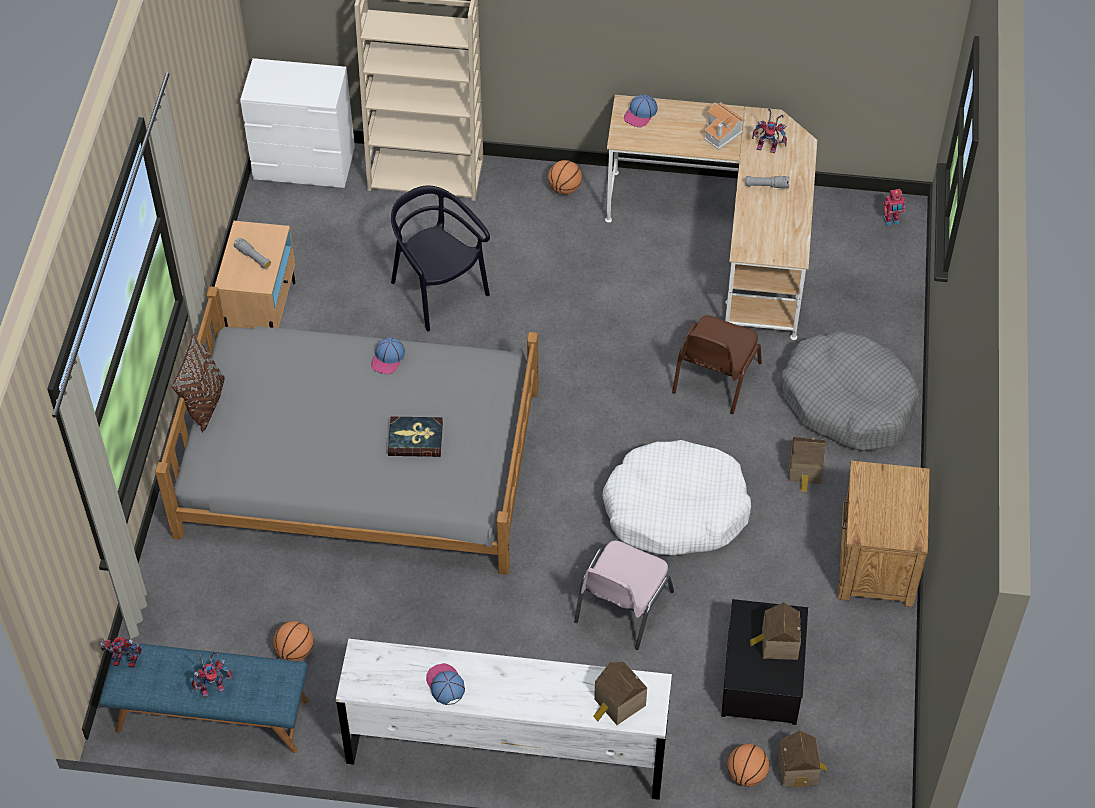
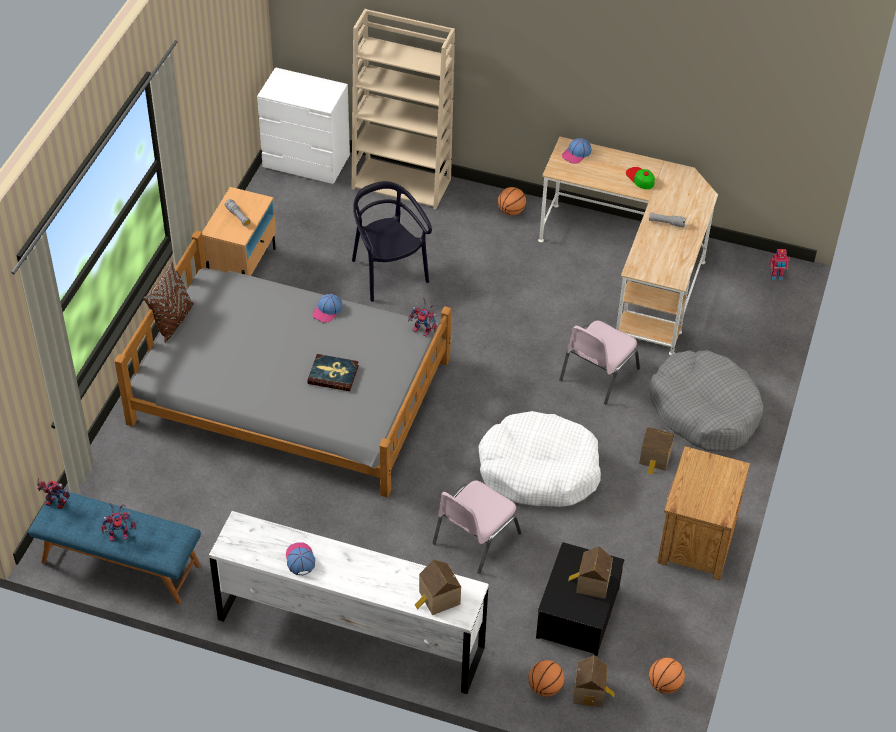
camera: 10 degrees right, 5 degrees down
basketball [273,621,314,661] -> basketball moved to [649,658,685,694]
brown chair [672,315,762,414] -> pink chair [559,321,640,404]
toy house [704,102,746,150] -> cap [626,167,655,189]
toy robot [752,108,787,153] -> toy robot moved to [408,297,437,337]

